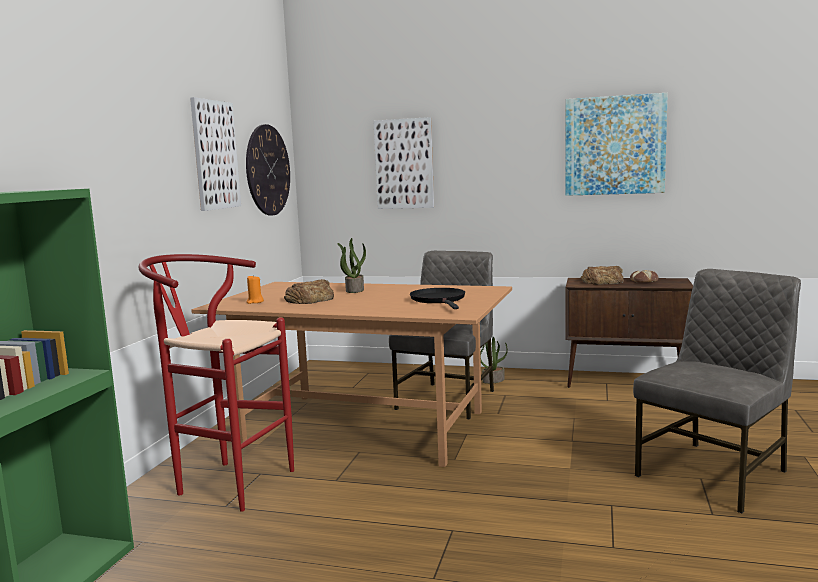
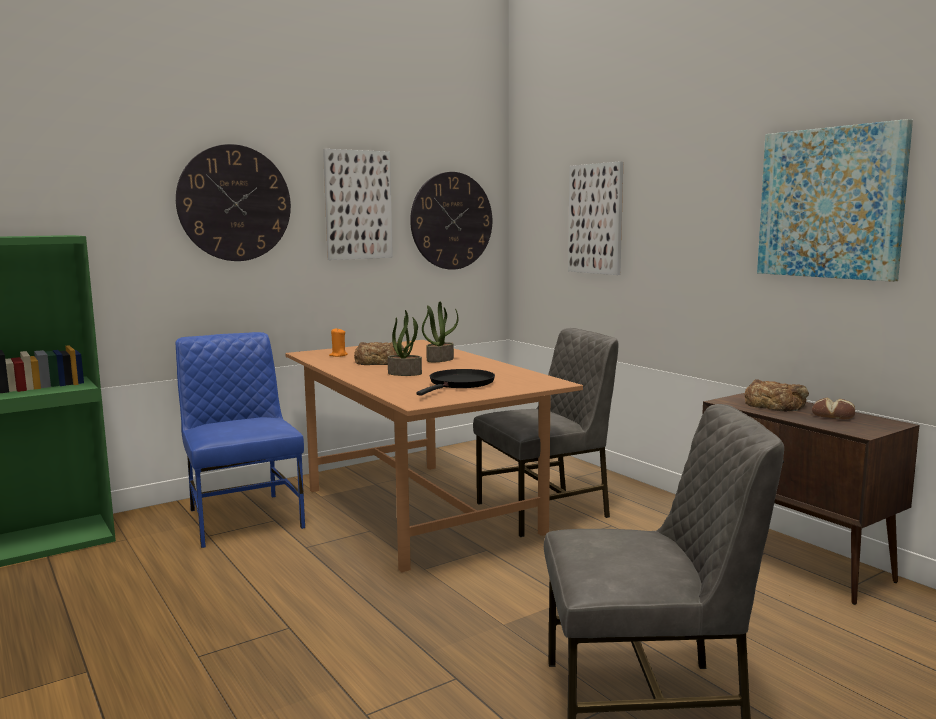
camera: 40 degrees right, 0 degrees up
red stool [139,254,294,512] -> blue chair [175,332,305,548]
potted plant [480,337,508,384] -> potted plant moved to [388,310,422,376]
none -> wall clock [176,144,291,261]

